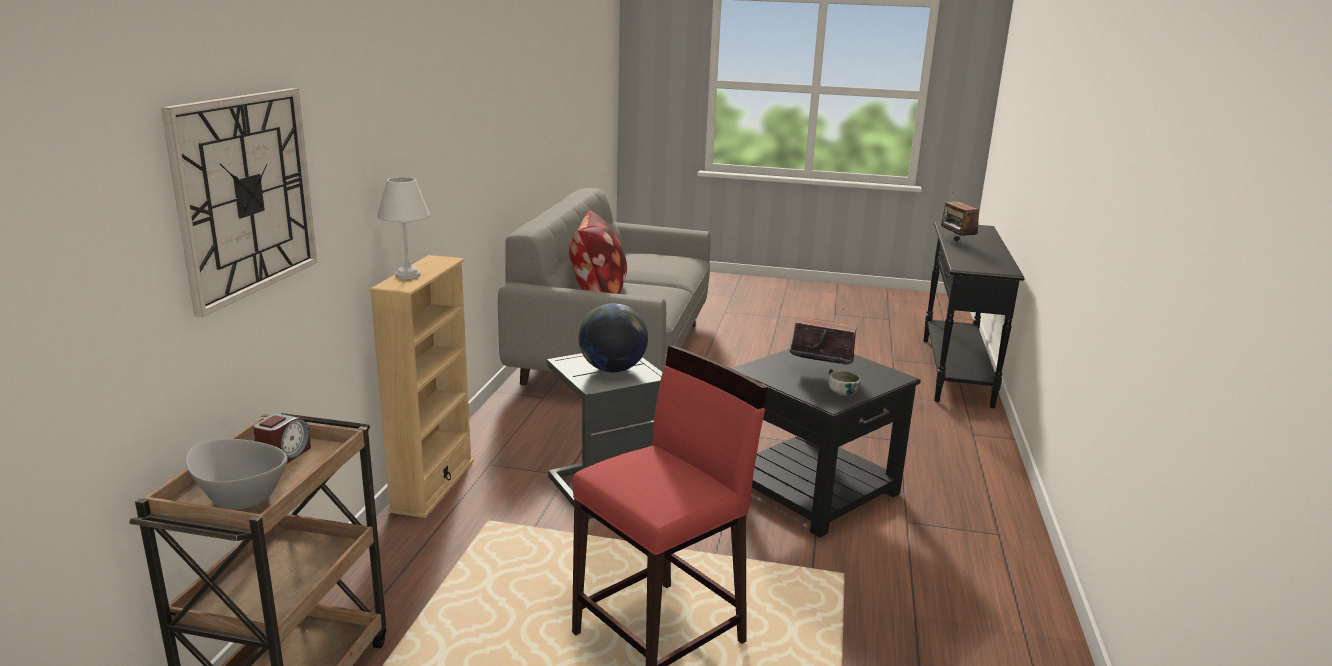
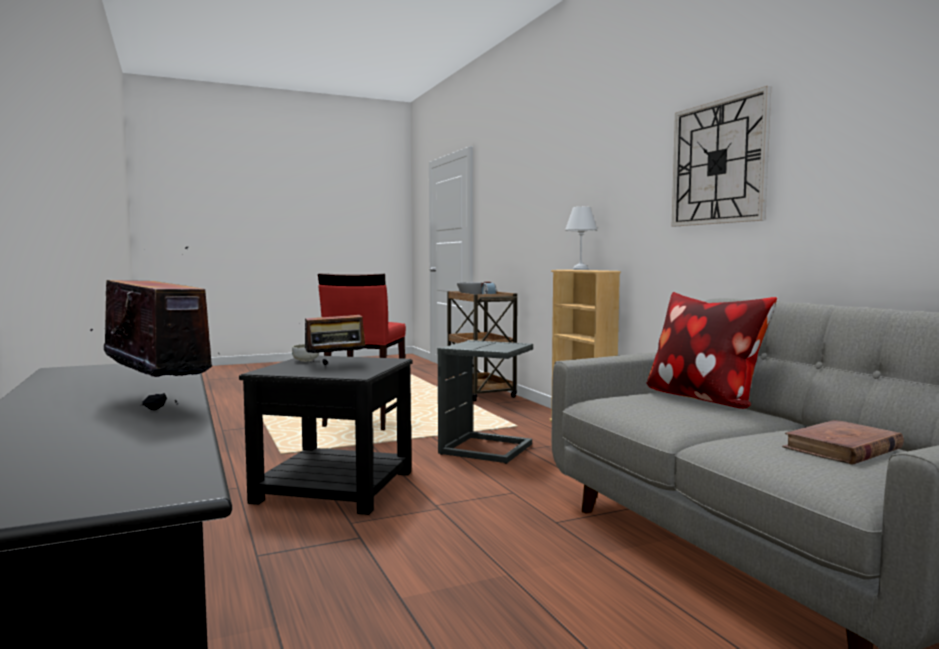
camera: 145 degrees right, 15 degrees down
wall clock [161,88,317,317] -> wall clock moved to [672,86,771,226]
globe [579,303,648,372] -> none
none -> brown book [782,420,904,465]

